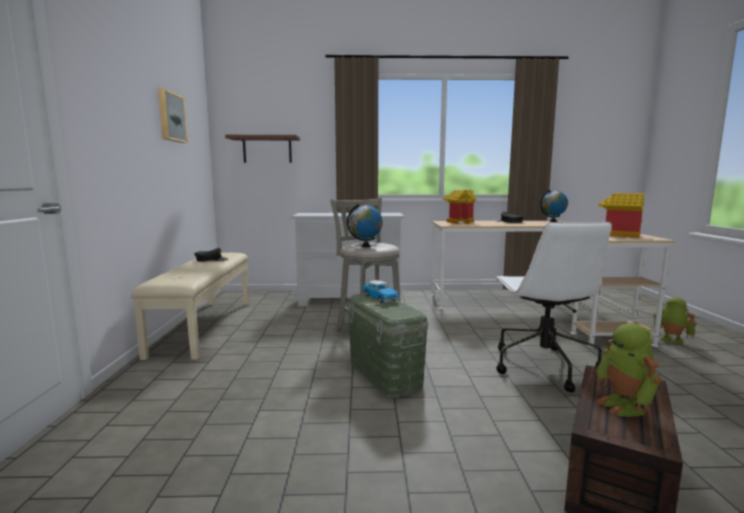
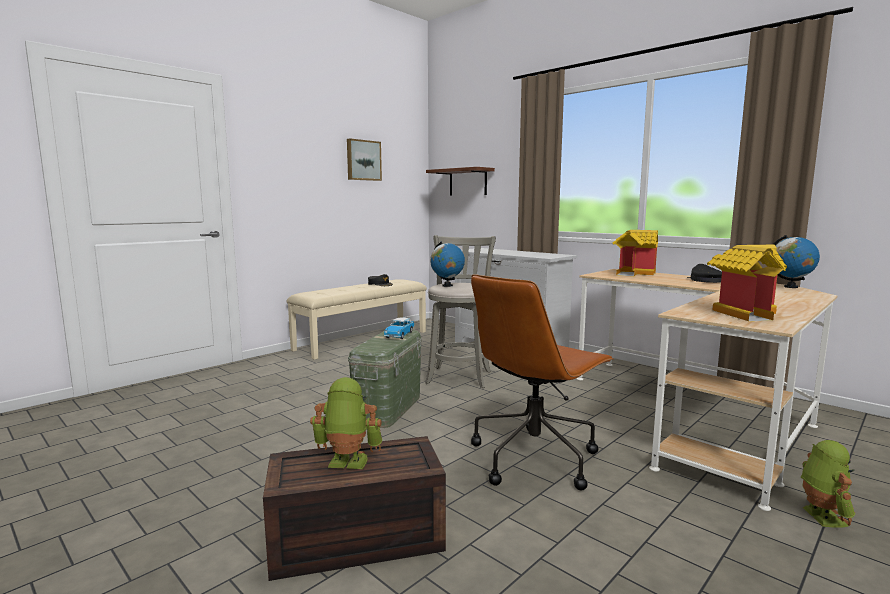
camera: 45 degrees right, 0 degrees up
white office chair [494,222,612,392] -> brown office chair [471,274,614,491]
toy robot [596,323,662,417] -> toy robot turned 60 degrees clockwise [310,377,382,469]

